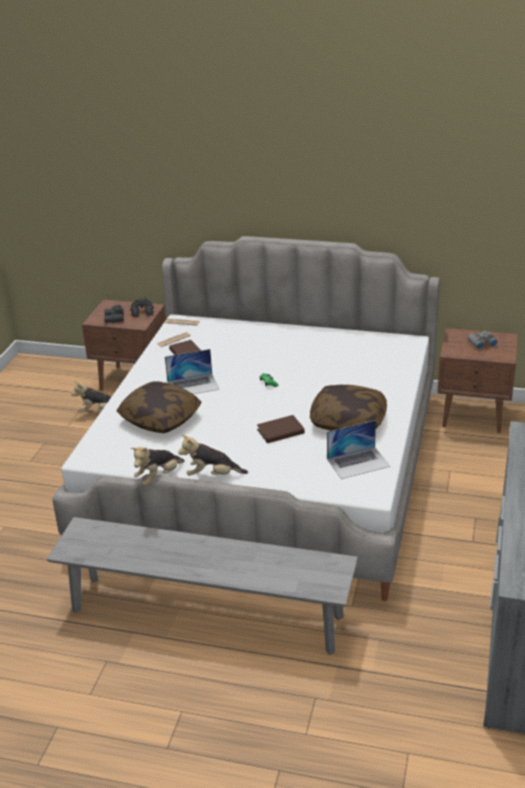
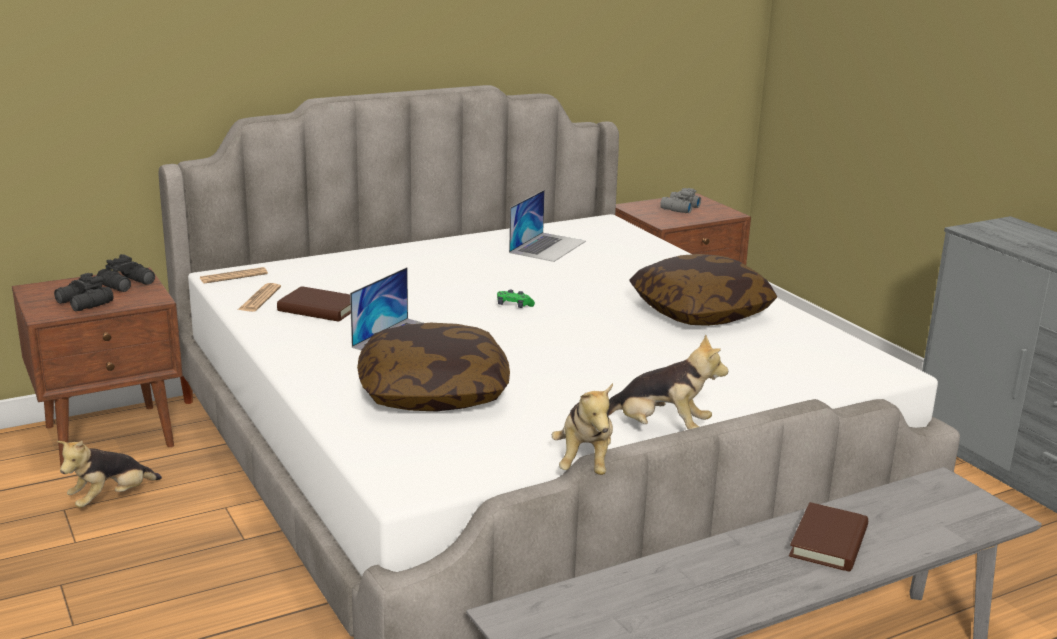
camera: 45 degrees left, 10 degrees down
plush toy [178,435,248,476] -> plush toy turned 120 degrees counterclockwise [607,334,728,430]
brown book [257,415,305,443] -> brown book moved to [789,502,868,572]
laptop [327,420,390,479] -> laptop moved to [509,190,586,262]

